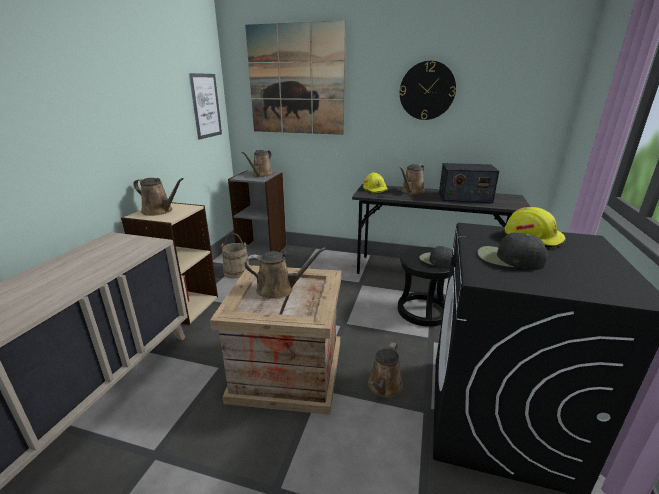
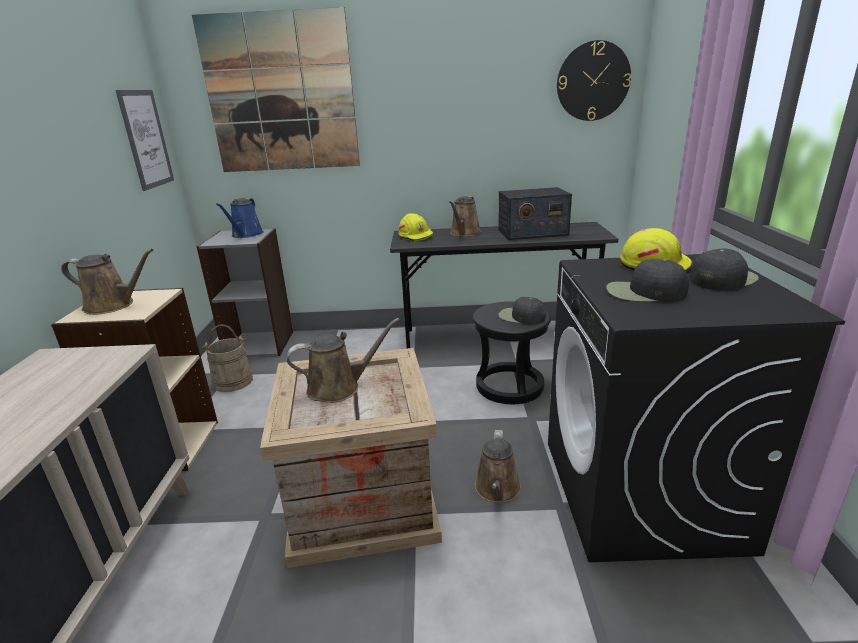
camera: 15 degrees left, 0 degrees up
brown watering can [242,150,274,177] -> blue watering can [216,198,264,238]
wall clock [400,61,456,120] -> wall clock moved to [557,40,631,121]
none -> black cap [689,248,759,291]

